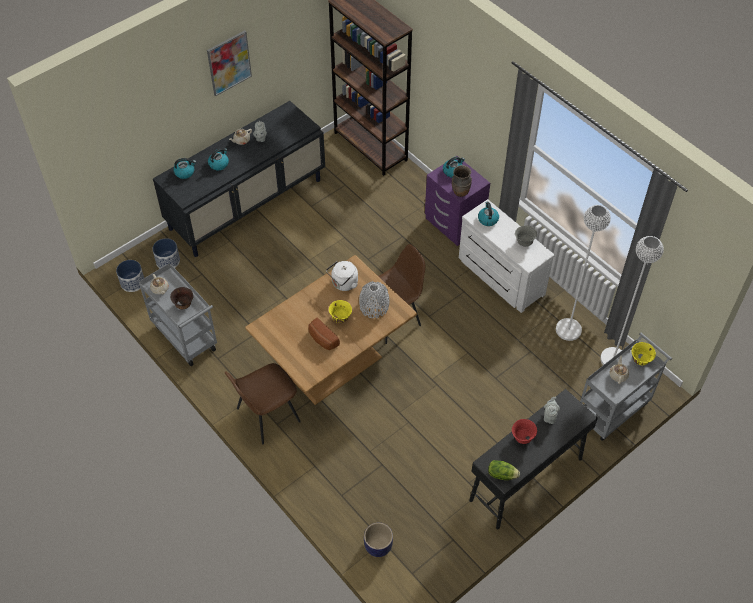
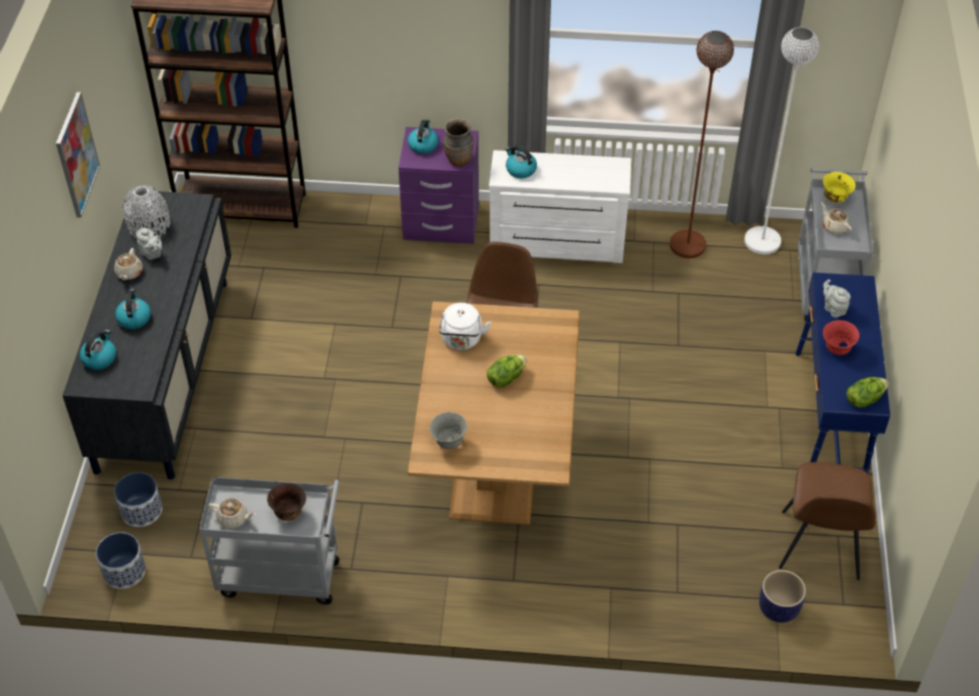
camera: 45 degrees left, 5 degrees down
brown chair [225,363,301,444] -> brown chair moved to [779,462,875,580]
bread [308,318,340,350] -> none
yellow bowl [329,300,352,323] -> lettuce [487,355,527,387]
grey vase [359,281,390,318] -> grey vase moved to [122,185,170,239]
black console table [469,389,598,529] -> blue console table [796,272,890,473]
grey bowl [515,225,537,247] -> grey bowl moved to [429,412,467,449]
white floor lamp [556,205,611,341] -> brown floor lamp [670,31,734,258]

